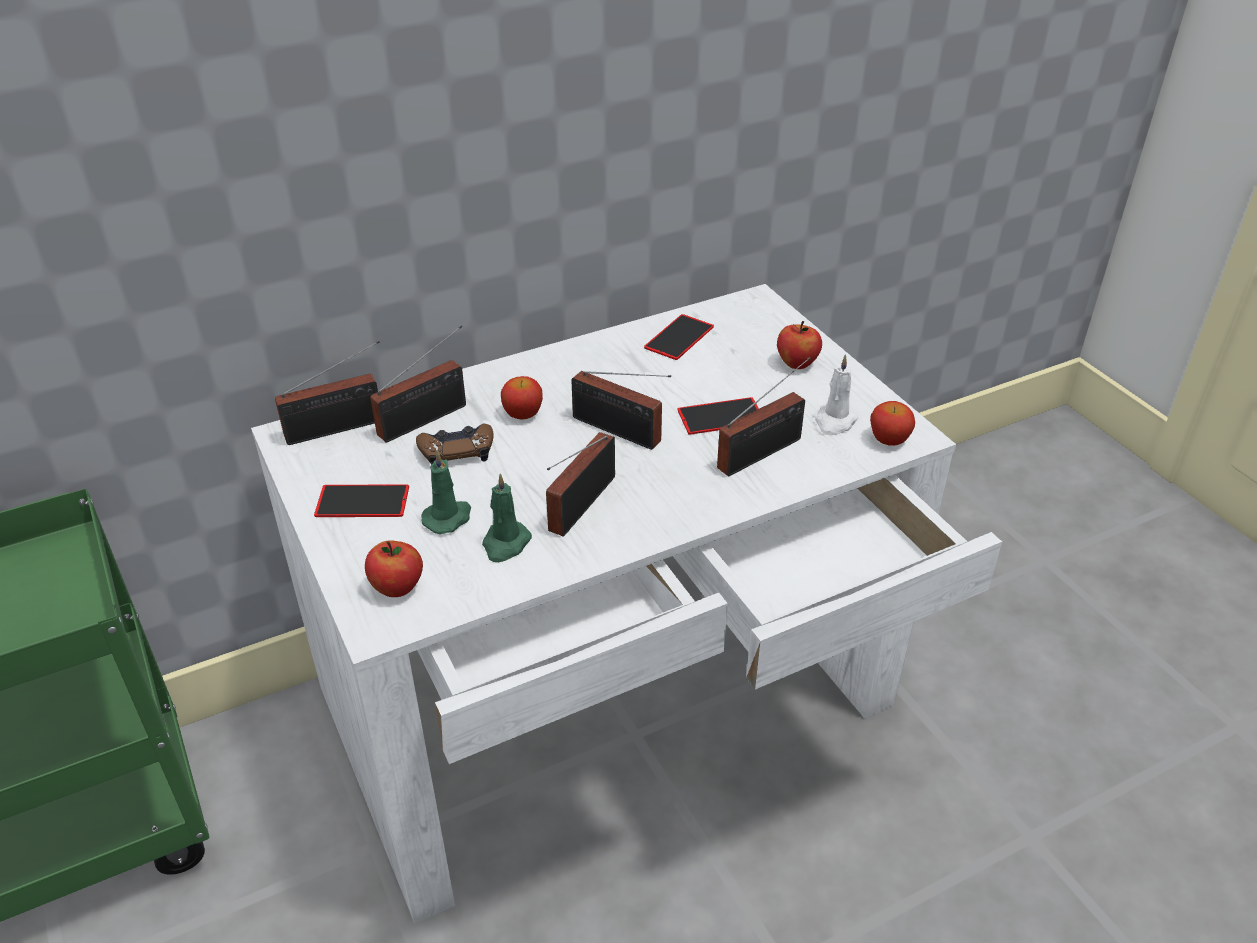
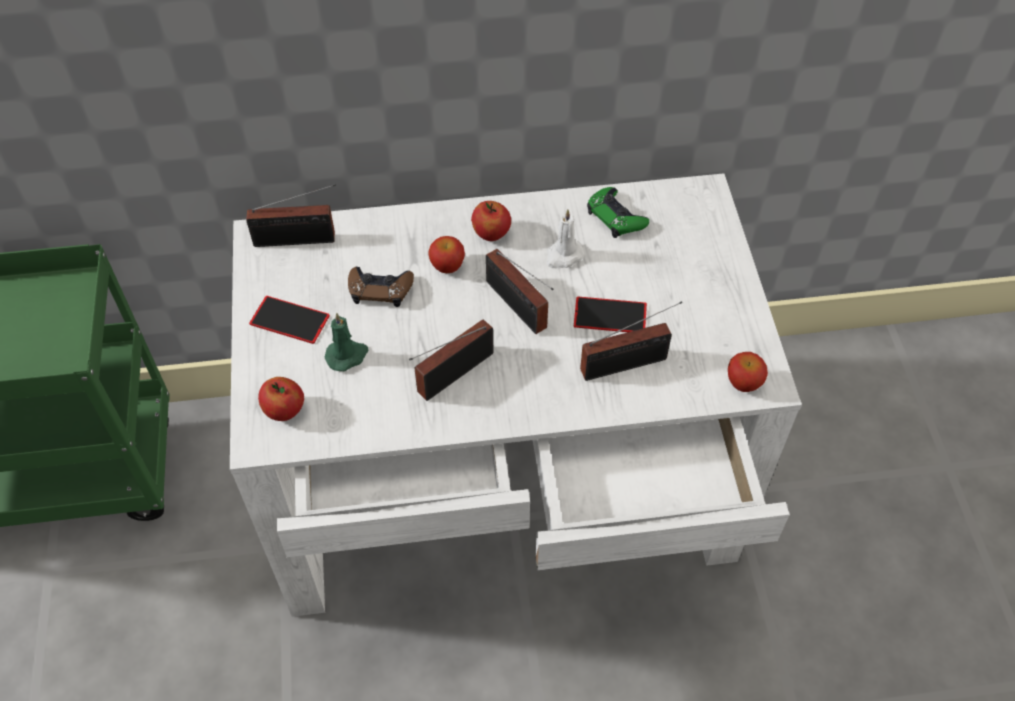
camera: 20 degrees right, 15 degrees up
radio [370,326,466,443] -> none
green candle [482,473,532,562] -> none
phone [644,314,714,360] -> green game controller [587,187,649,238]
apple [777,321,822,369] -> apple moved to [471,201,511,241]
white candle [815,354,859,435] -> white candle moved to [546,209,584,268]

